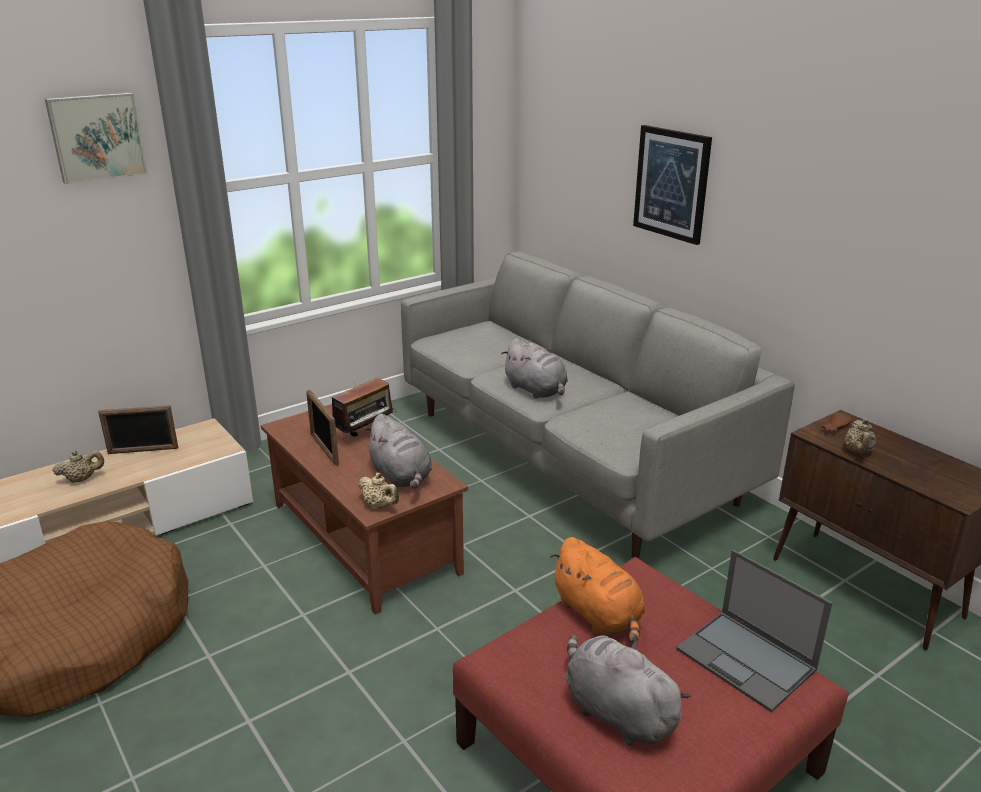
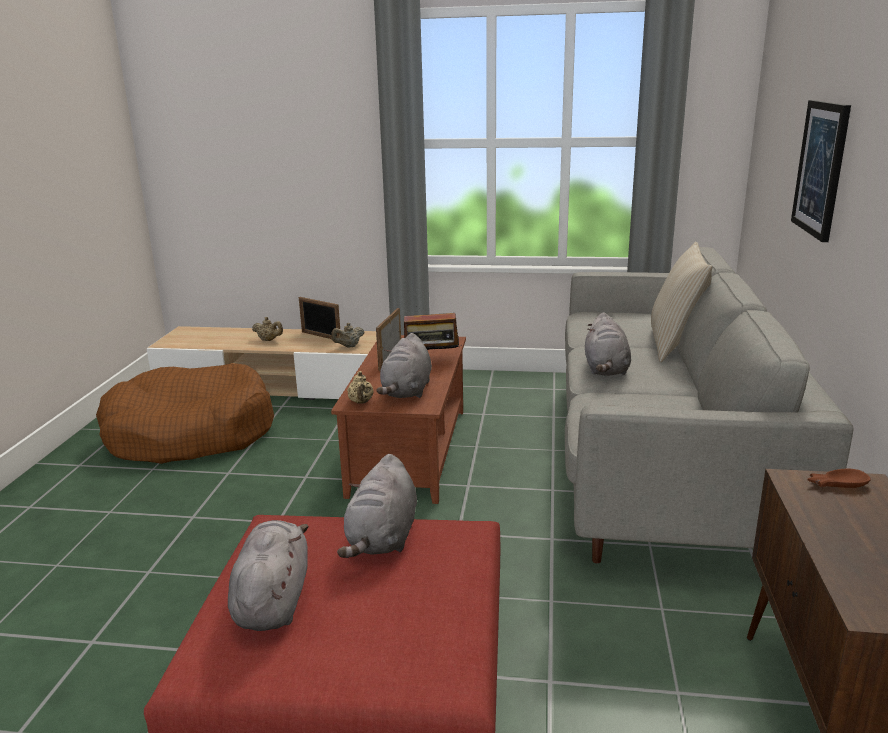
camera: 45 degrees right, 5 degrees down
picture [45,93,148,184] -> none
orange plush toy [550,537,645,643] -> grey plush toy [337,454,417,558]
laptop [676,549,833,712] -> none
beige teapot [845,419,876,455] -> beige teapot moved to [331,323,364,347]
none -> beige pillow [651,242,712,362]

